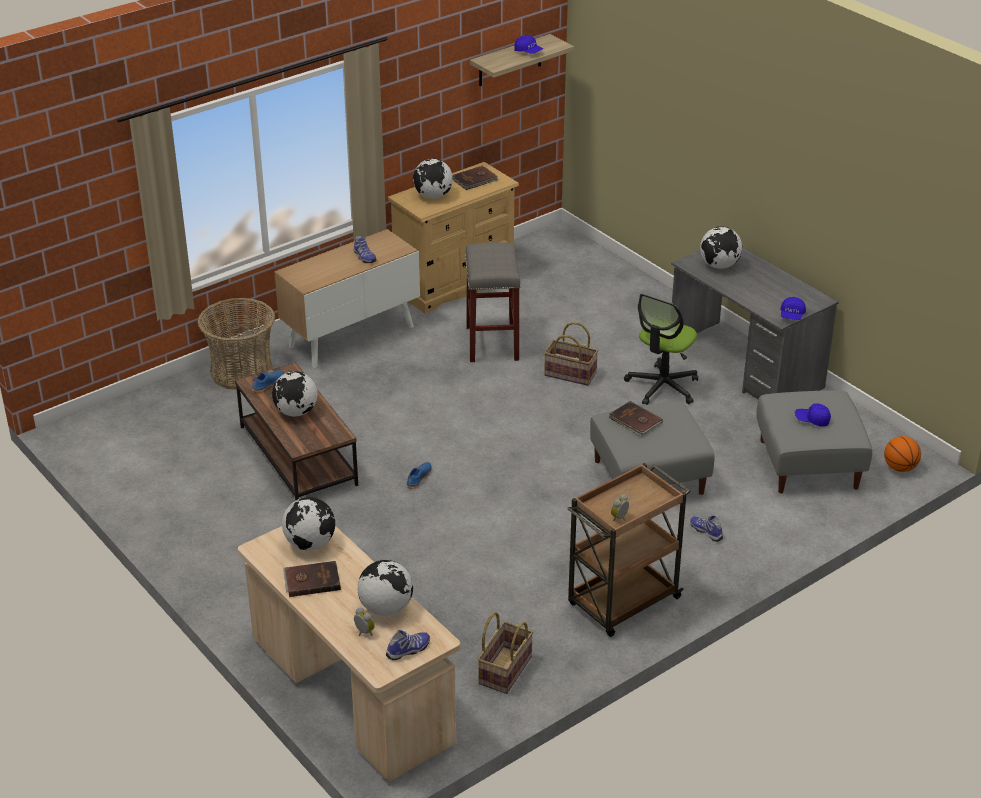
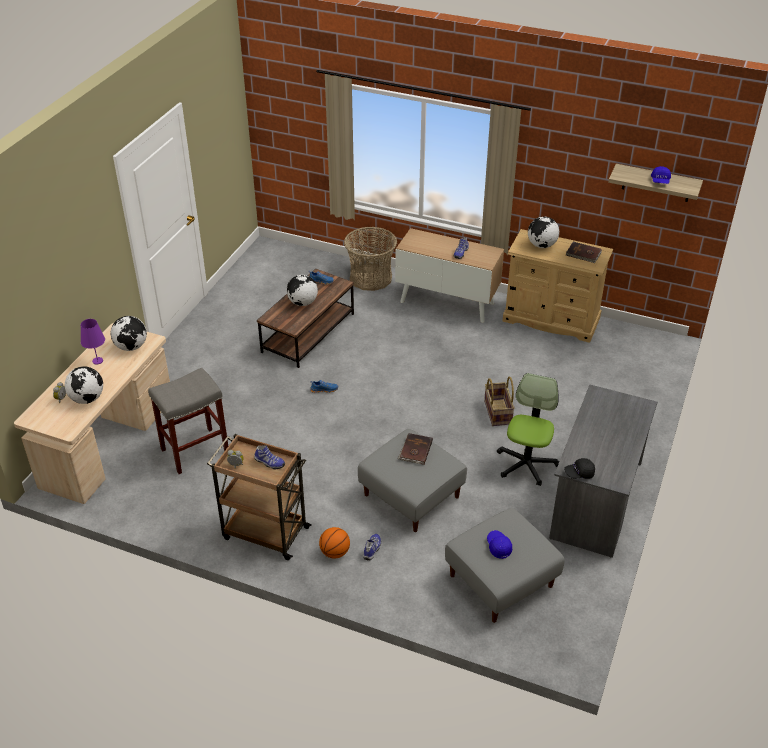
camera: 60 degrees right, 5 degrees up
brown book [283,561,341,597] -> purple table lamp [81,319,105,365]
shoe [386,630,430,660] -> shoe moved to [254,445,285,469]
grey stool [465,242,521,362] -> grey stool moved to [148,368,228,474]
basket [477,612,533,694] -> none
office chair [624,294,698,405] -> office chair turned 105 degrees clockwise [497,373,559,486]
globe [700,226,742,269] -> none
blue cap [780,297,806,320] -> black cap [564,458,595,479]
basketball [884,436,921,472] -> basketball moved to [319,527,350,558]

